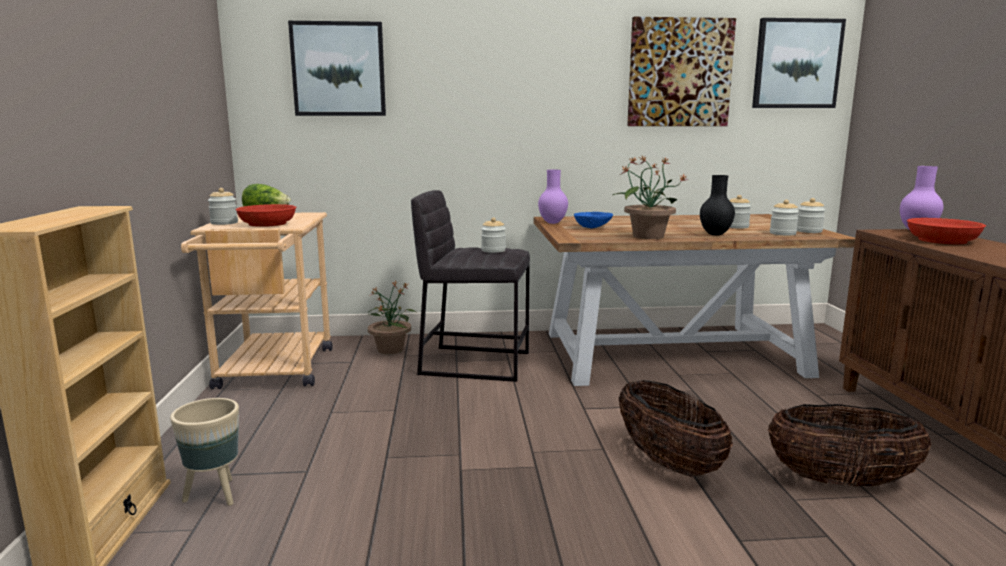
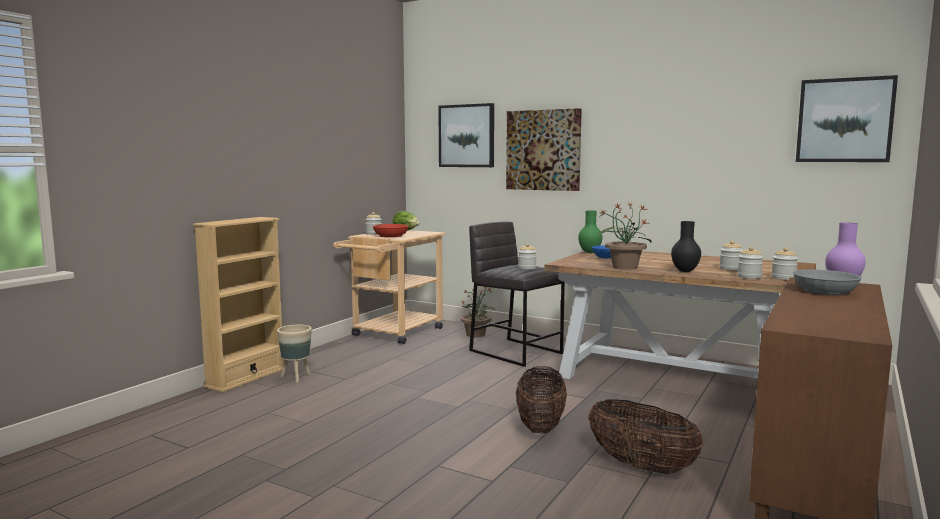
camera: 35 degrees right, 5 degrees down
purple vase [538,170,568,224] -> green vase [578,211,602,253]
picture [627,17,736,126] -> picture moved to [506,108,582,191]
red bowl [907,218,986,244] -> grey bowl [793,269,862,295]

